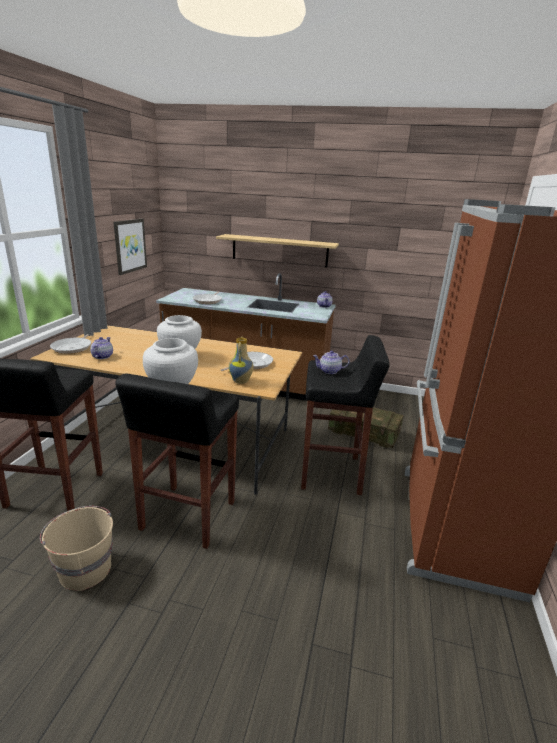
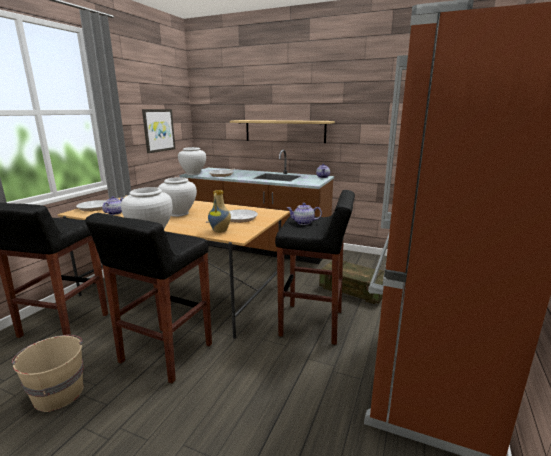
camera: 10 degrees right, 5 degrees down
none -> white vase [178,147,206,175]

